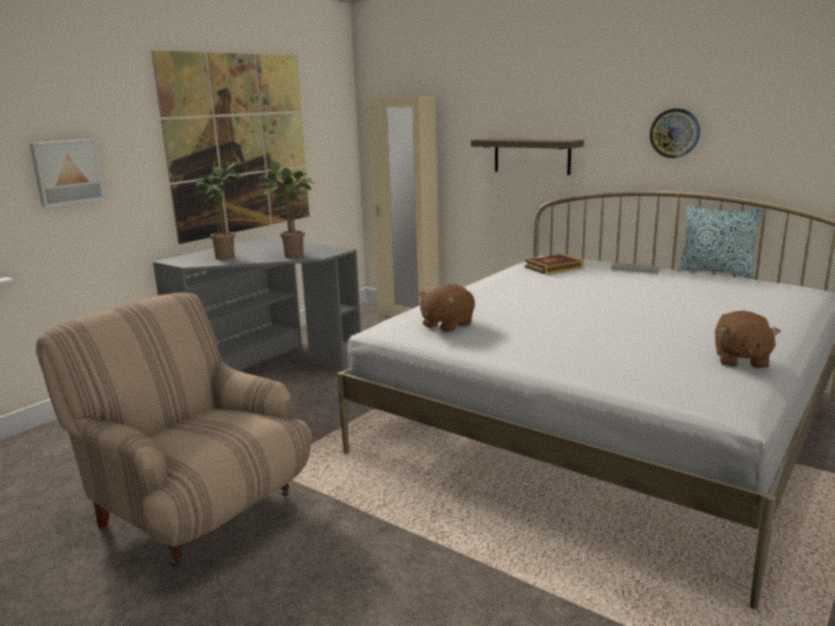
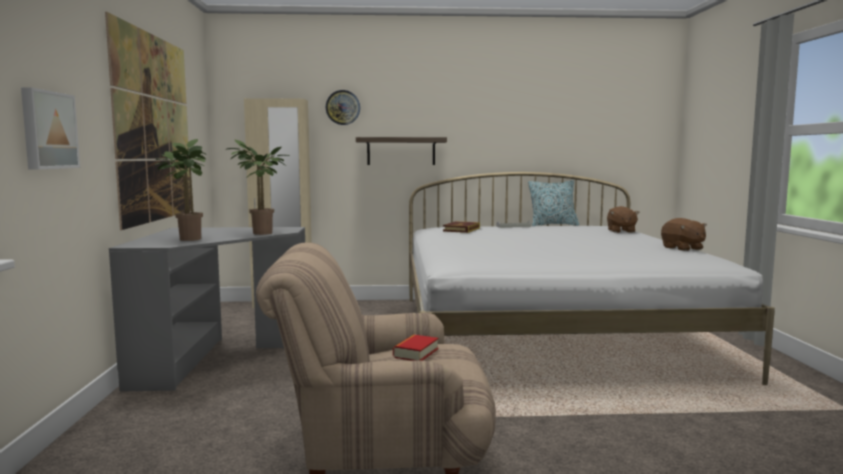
camera: 40 degrees left, 10 degrees down
brown plush toy [419,284,475,333] -> brown plush toy moved to [607,206,640,233]
wall clock [650,108,700,158] -> wall clock moved to [326,90,360,125]
none -> book [393,334,438,361]

